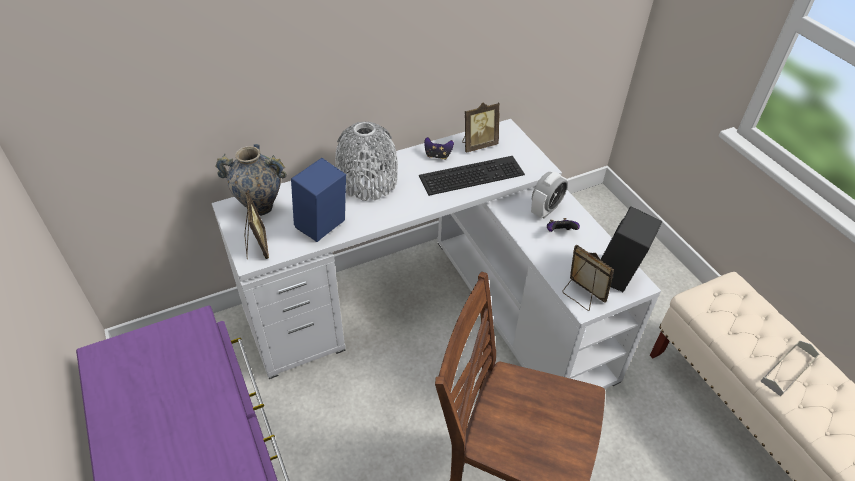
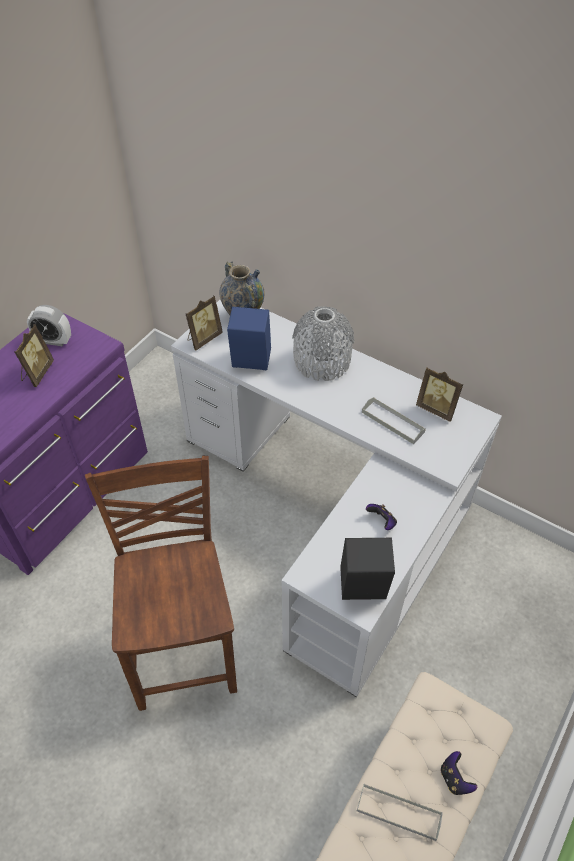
camera: 60 degrees right, 5 degrees up
keyboard [419,156,525,196] -> grey tray [362,397,426,444]
game controller [424,137,454,160] -> game controller moved to [441,751,477,795]
alarm clock [531,172,568,219] -> alarm clock moved to [27,305,71,346]
picture frame [562,244,614,311] -> picture frame moved to [15,324,54,387]

